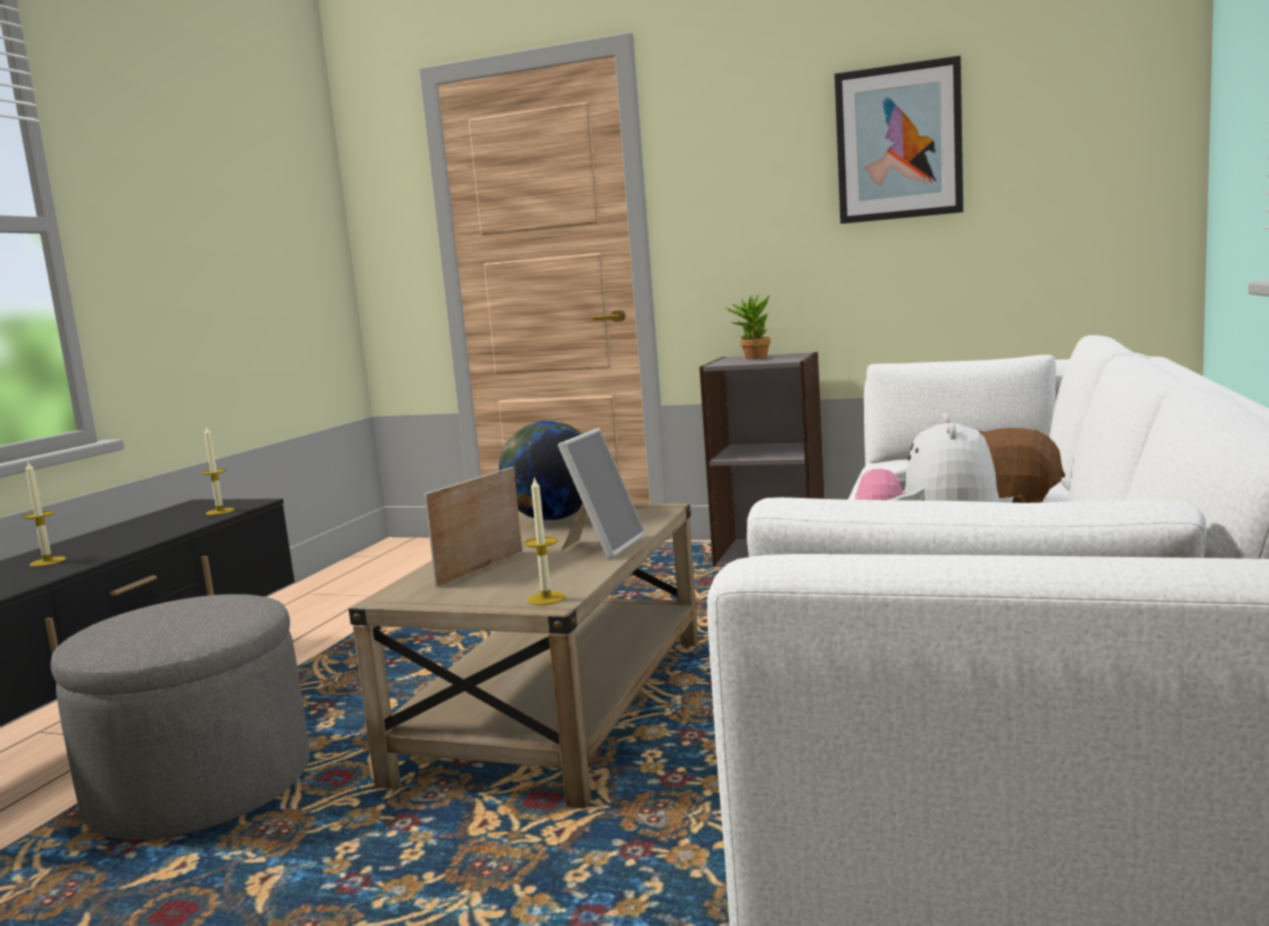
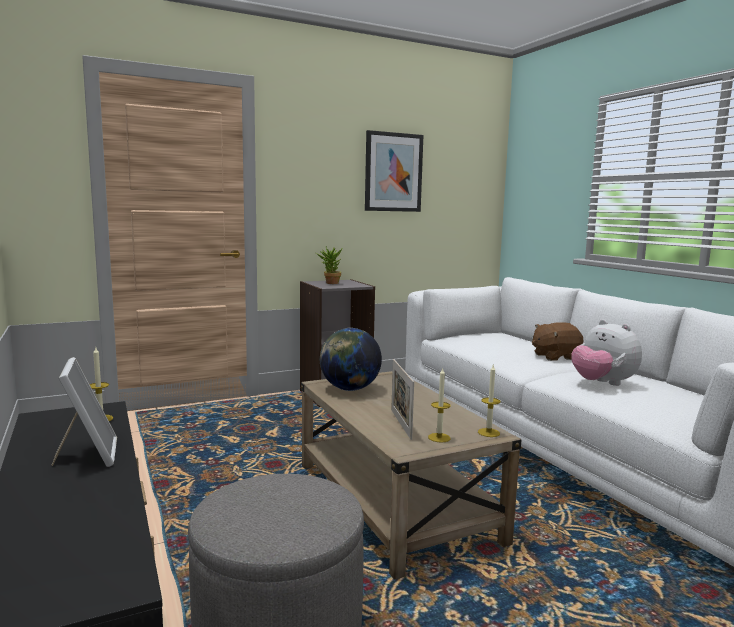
camera: 45 degrees left, 0 degrees up
candle [23,462,66,567] -> candle moved to [428,368,451,442]
picture frame [558,428,645,559] -> picture frame moved to [51,357,117,467]

